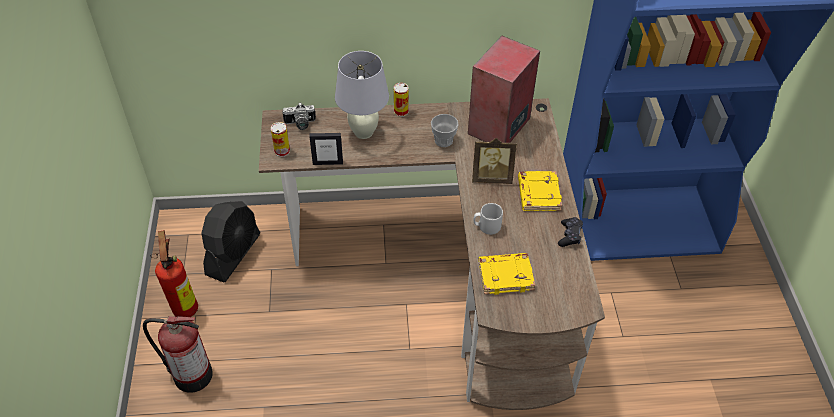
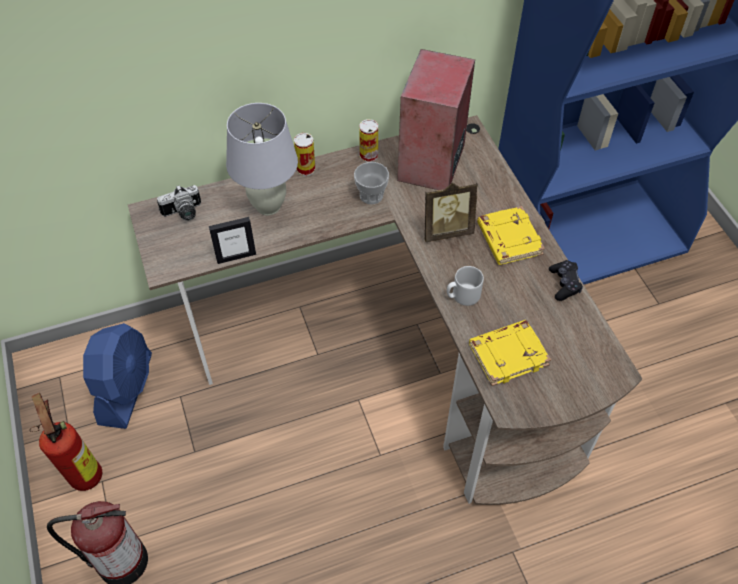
camera: 15 degrees left, 5 degrees up
black fan [201,201,260,282] -> blue fan [83,323,152,429]
can [271,122,290,157] -> can moved to [359,119,378,162]

